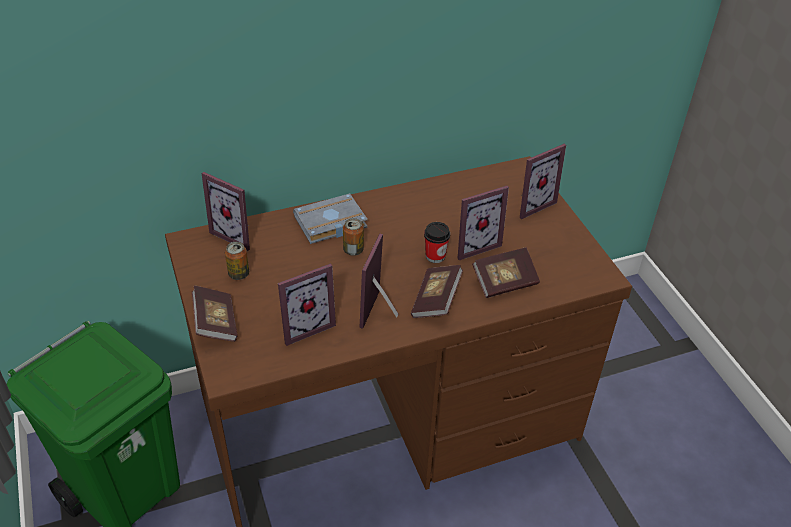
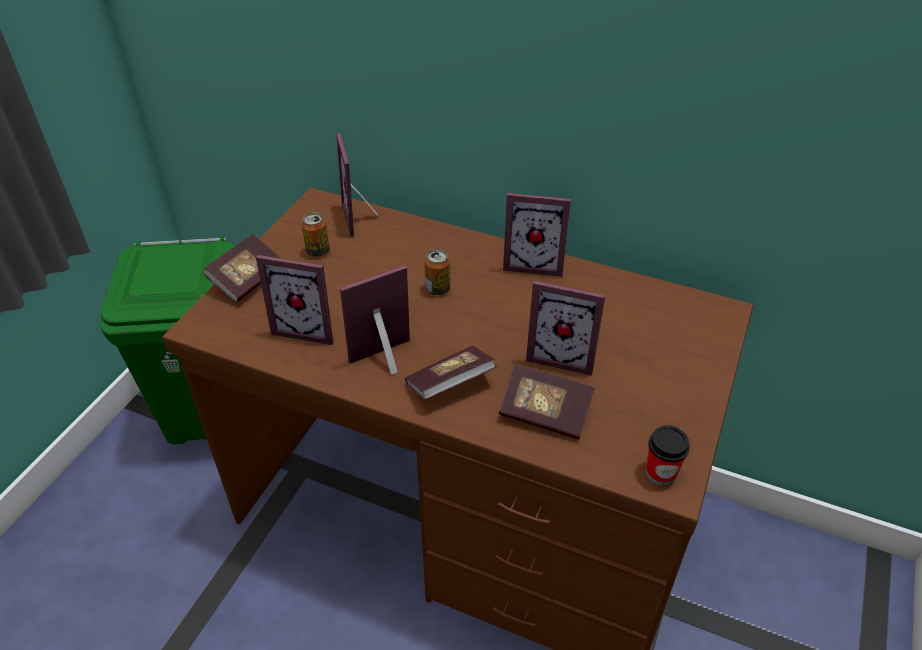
camera: 45 degrees right, 0 degrees up
grey book [293,193,368,244] -> none
cup [424,222,450,263] -> cup moved to [646,425,690,486]
picture frame [520,144,566,219] -> picture frame moved to [503,193,571,277]

